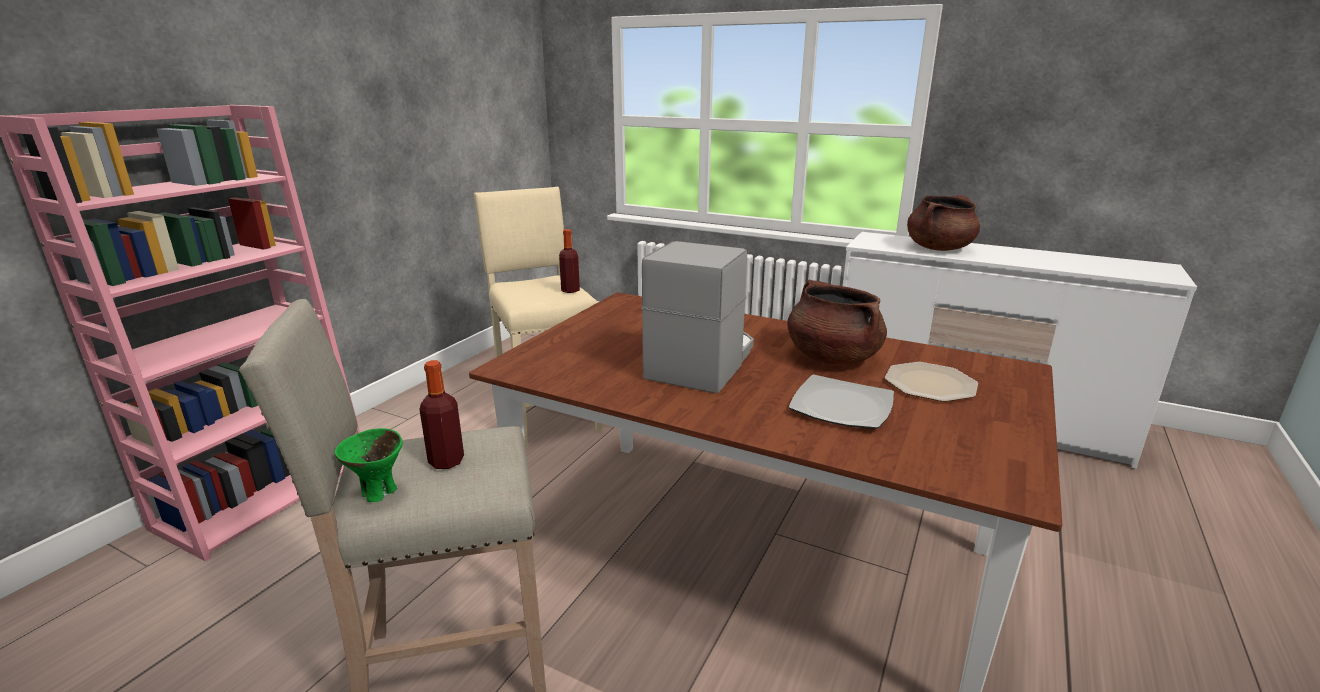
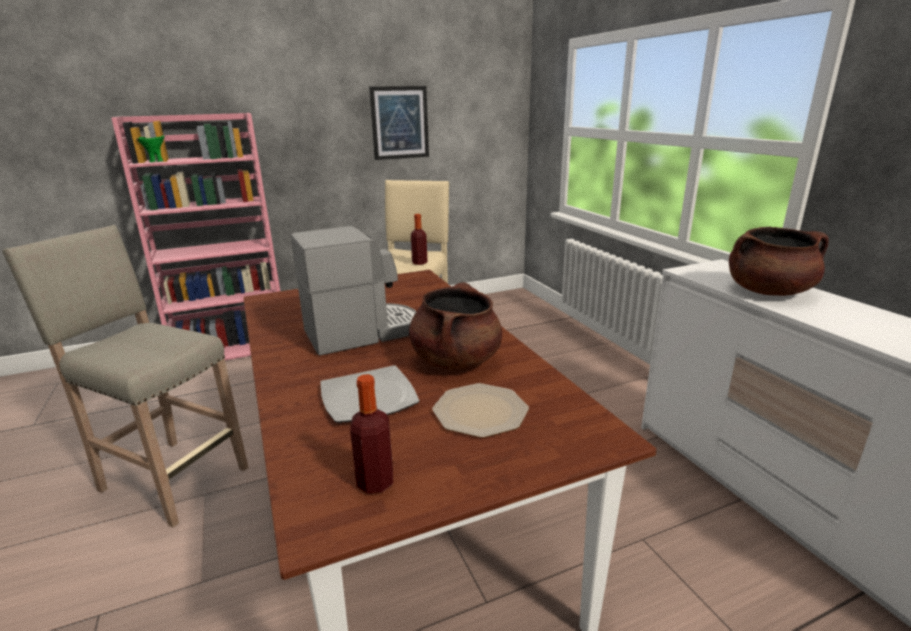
camera: 40 degrees right, 0 degrees up
green bowl [334,428,402,502] -> green bowl moved to [136,135,165,162]
bottle [419,360,464,469] -> bottle moved to [350,374,393,494]
none -> picture [369,86,429,160]

